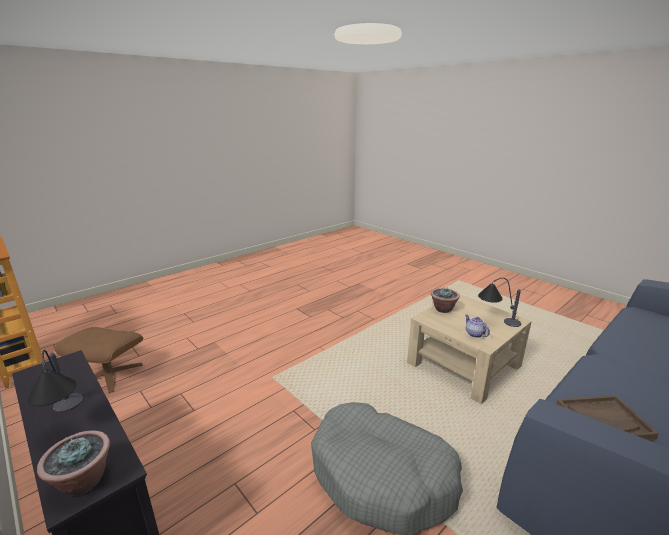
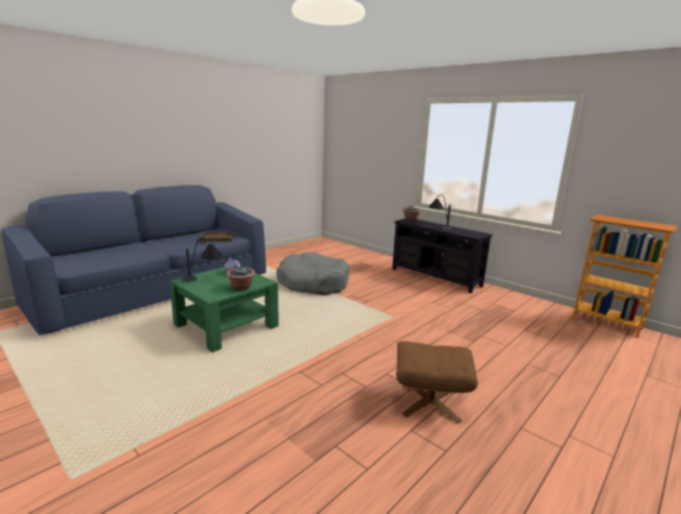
camera: 175 degrees right, 5 degrees down
brown ottoman [55,327,143,393] -> brown ottoman moved to [396,341,478,424]
beige coffee table [407,295,532,404] -> green coffee table [169,267,279,353]

